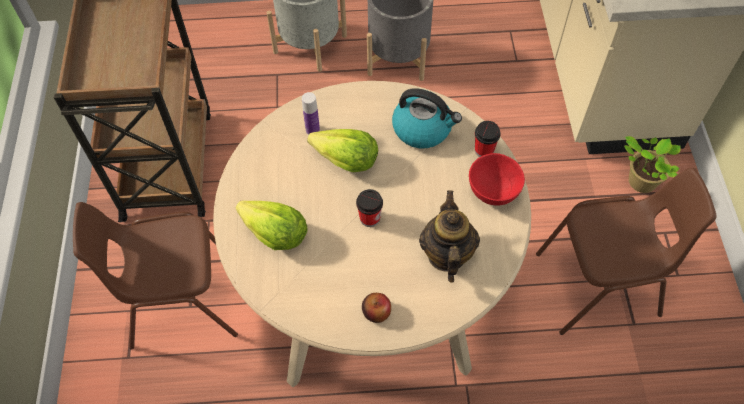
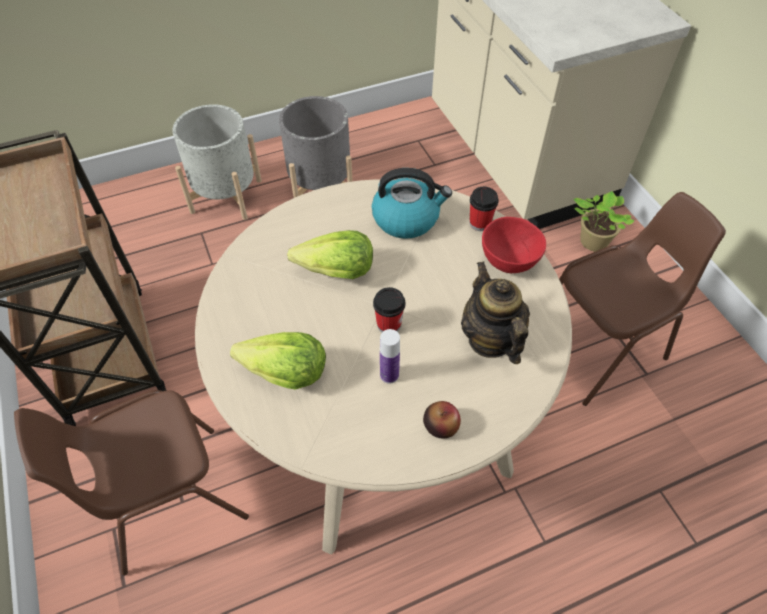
camera: 20 degrees left, 5 degrees down
bottle [302,92,320,135] -> bottle moved to [380,329,400,384]

